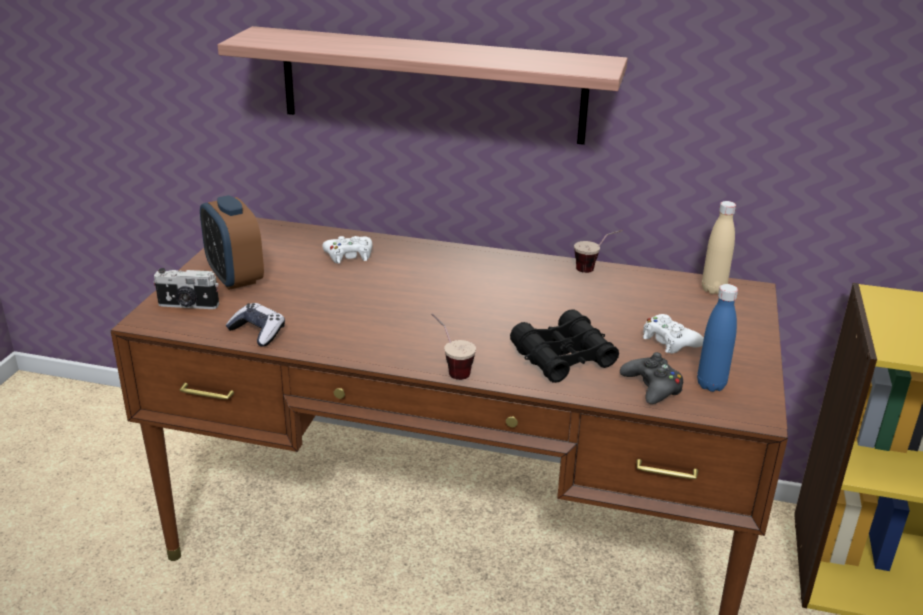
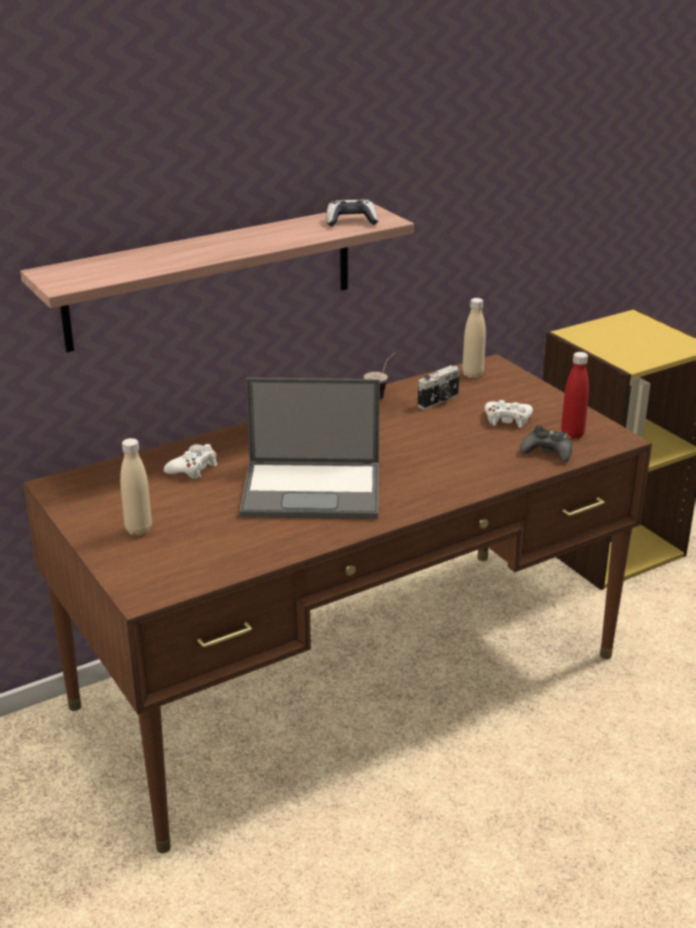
camera: 45 degrees left, 0 degrees up
camera [154,268,219,309] -> camera moved to [418,365,459,410]
alarm clock [200,195,264,290] -> beige bottle [120,438,152,536]
game controller [225,303,285,347] -> game controller moved to [326,199,378,227]
cup [431,313,476,380] -> none
black binoculars [510,309,619,383] -> none
blue bottle [697,284,738,392] -> red bottle [561,352,589,439]
none -> laptop [239,378,380,519]

